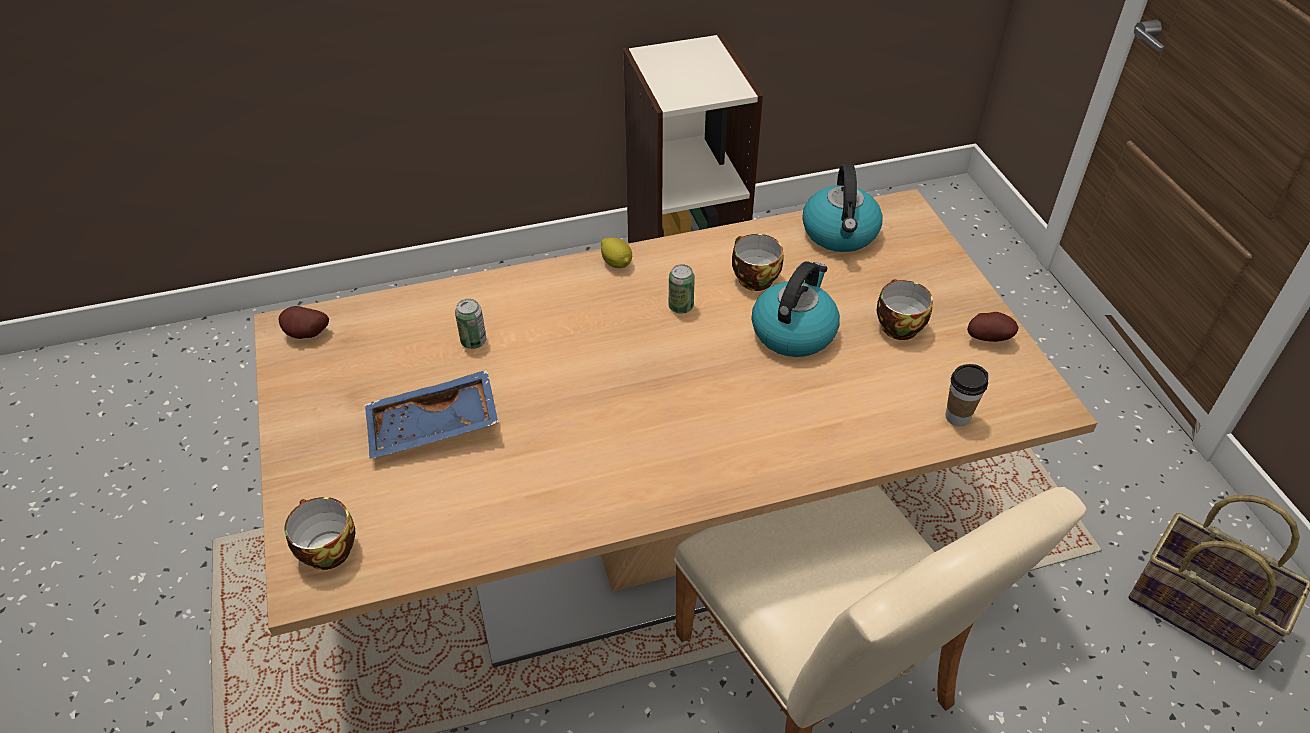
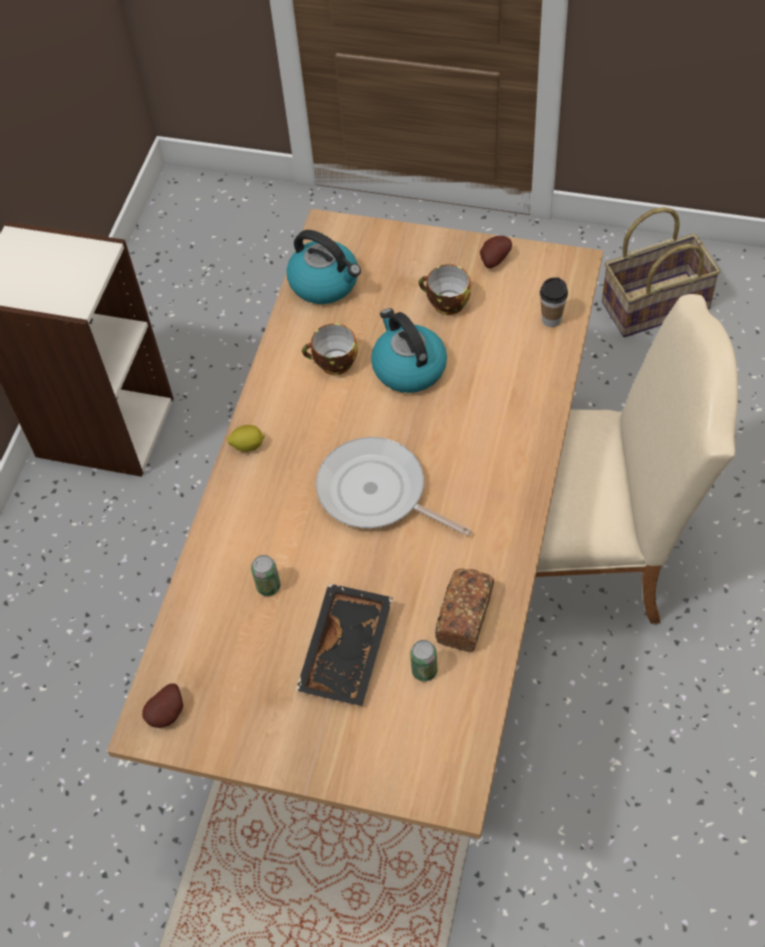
camera: 55 degrees left, 10 degrees up
cup [285,497,355,570] -> none
blue tray [365,370,498,459] -> black tray [296,583,393,706]
can [669,264,695,314] -> can moved to [410,640,437,682]
none -> frying pan [316,437,472,536]
none -> bread [435,568,494,652]

